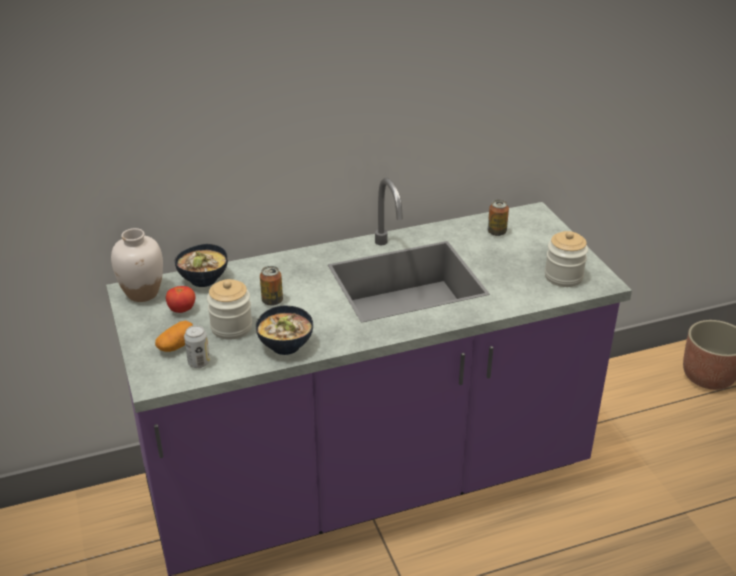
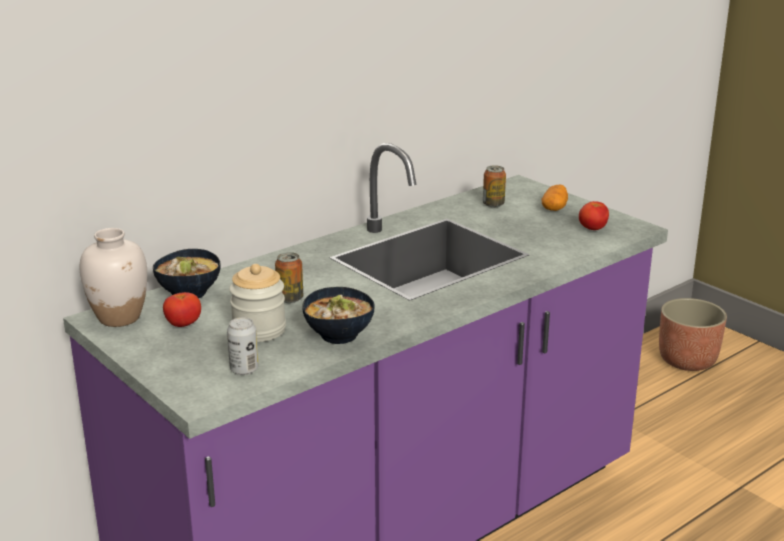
camera: 20 degrees left, 10 degrees down
potato [155,321,193,352] -> potato moved to [542,185,568,211]
jar [545,231,588,287] -> tomato [579,201,609,230]

